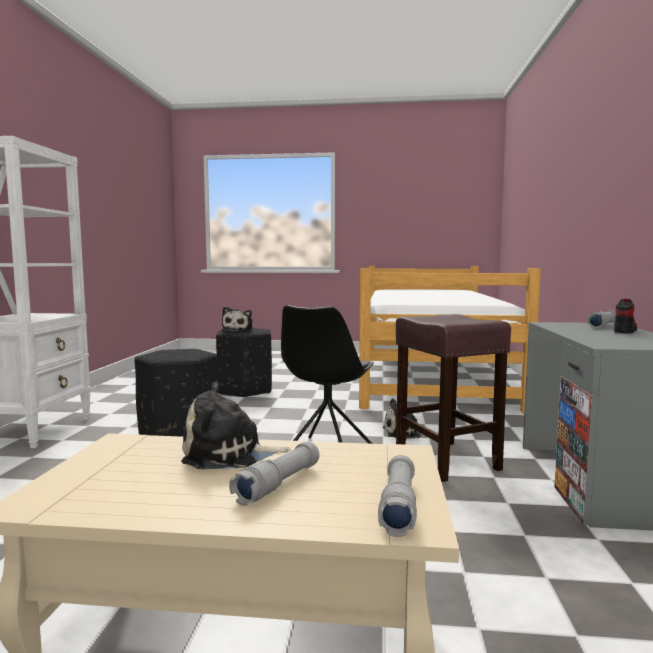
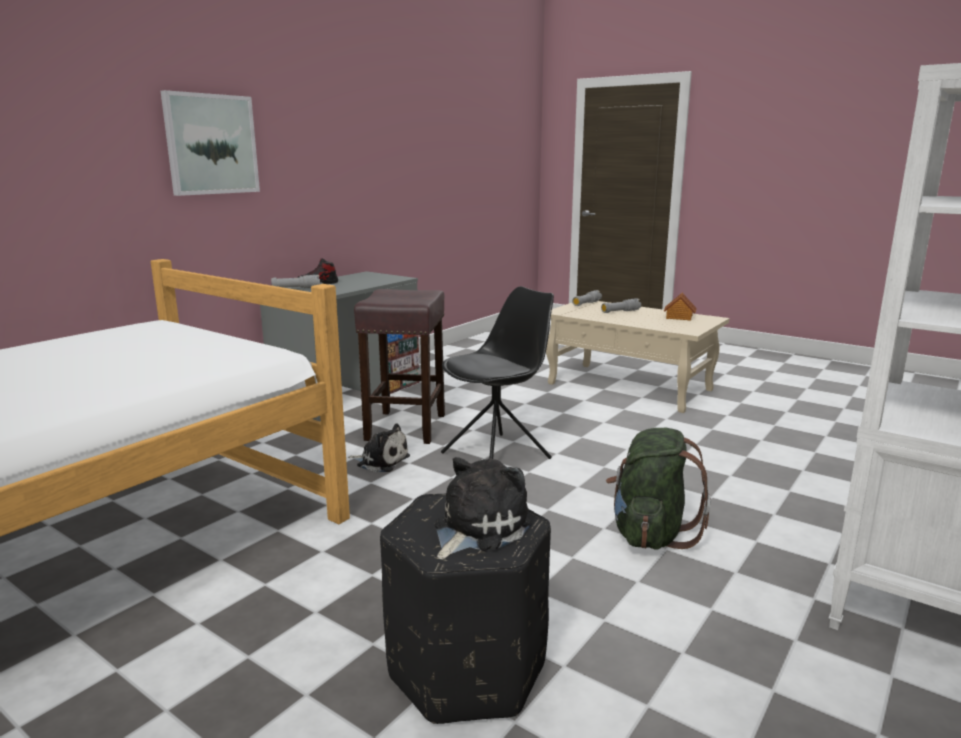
camera: 150 degrees left, 10 degrees up
black ottoman [135,349,217,437] -> green backpack [606,428,711,550]
plush toy [181,381,291,469] -> none
none -> picture [161,90,260,196]
none -> toy house [664,293,697,321]

